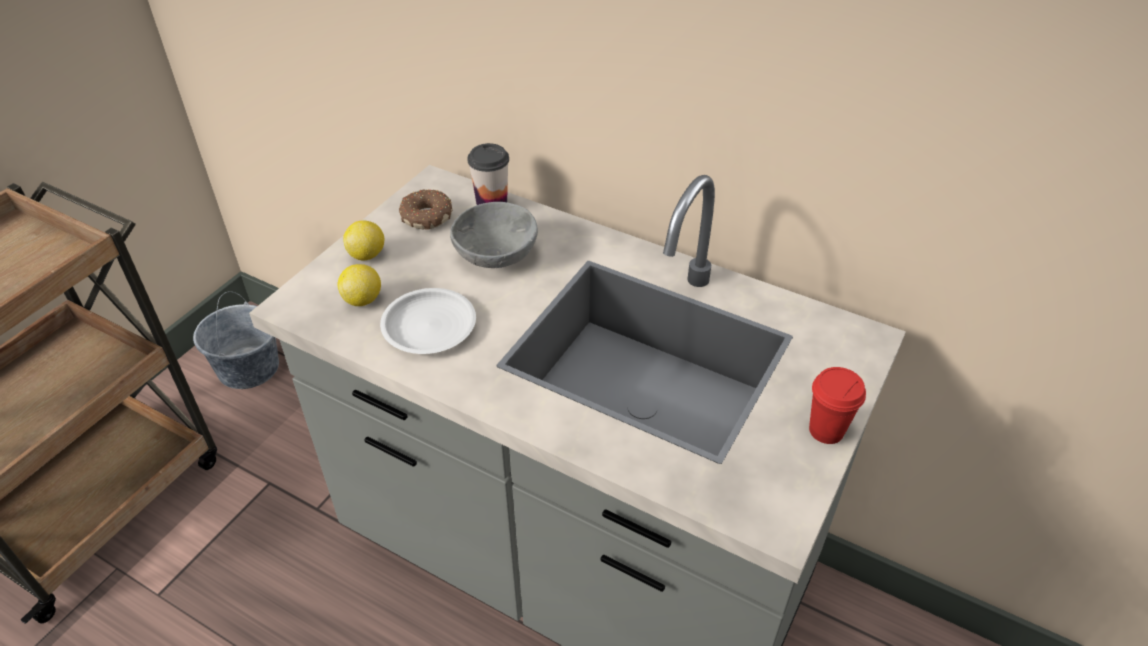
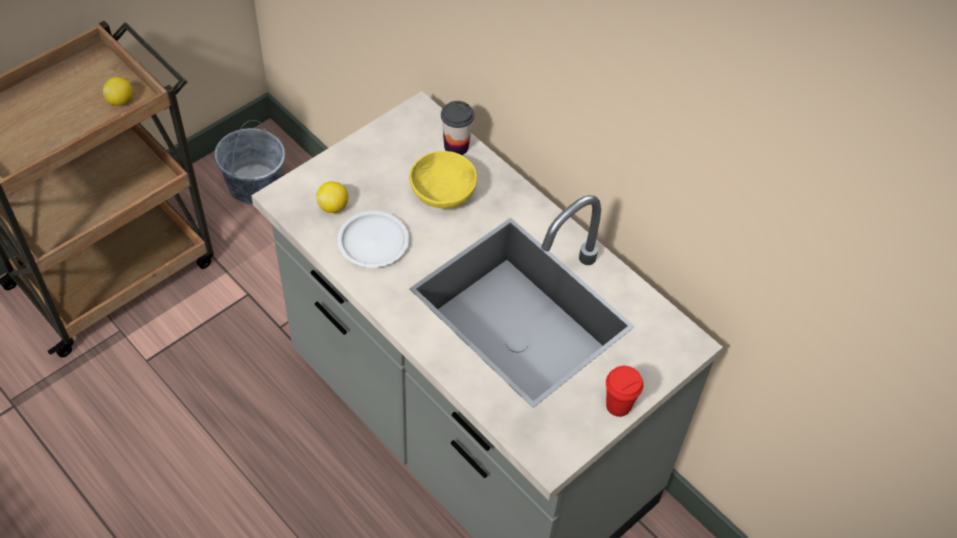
camera: 15 degrees right, 10 degrees up
lemon [343,220,384,261] -> lemon moved to [103,77,133,106]
donut [399,190,453,229] -> none
grey bowl [450,202,538,268] -> yellow bowl [409,151,477,208]

